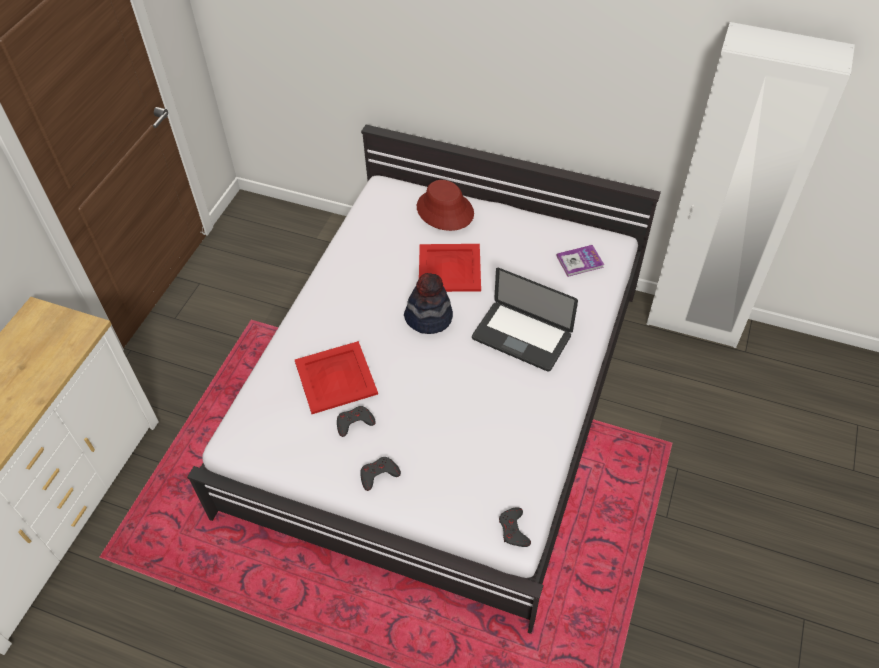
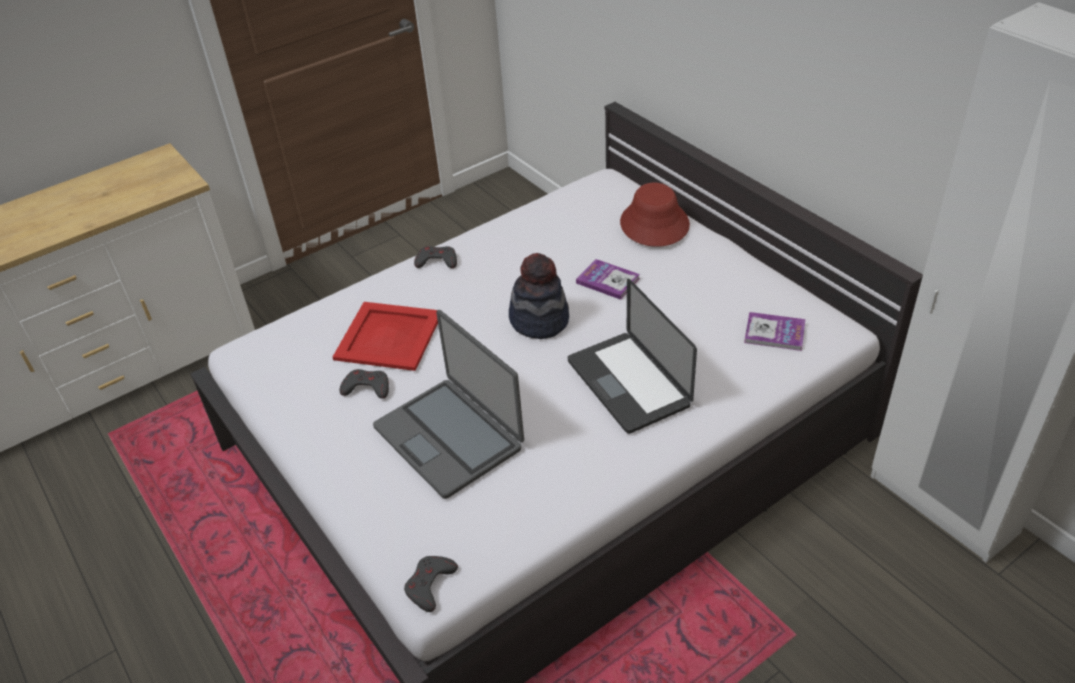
camera: 35 degrees right, 10 degrees down
grey game controller [360,457,401,491] -> grey game controller moved to [414,246,457,268]
red tray [419,244,481,292] -> book [576,259,640,300]
none -> laptop [373,310,524,499]

